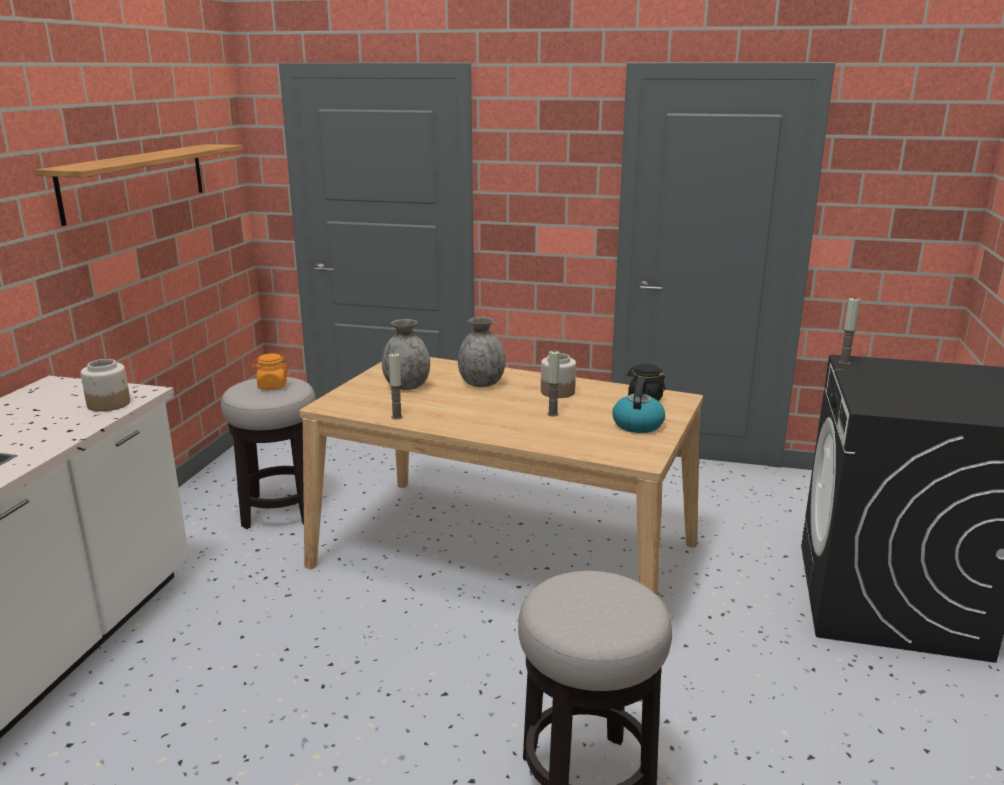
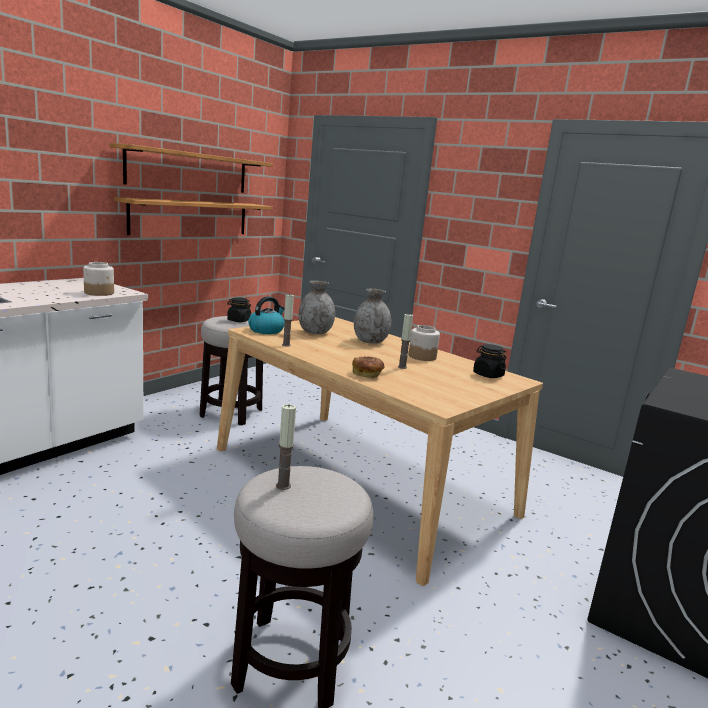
camera: 20 degrees right, 5 degrees down
orange jar [252,353,289,389] -> black jar [227,297,251,322]
kettle [612,377,665,433] -> kettle moved to [248,296,285,334]
candle [839,298,860,365] -> candle moved to [276,404,296,490]
none -> shelf [114,197,273,235]
none -> bread [352,356,385,378]

